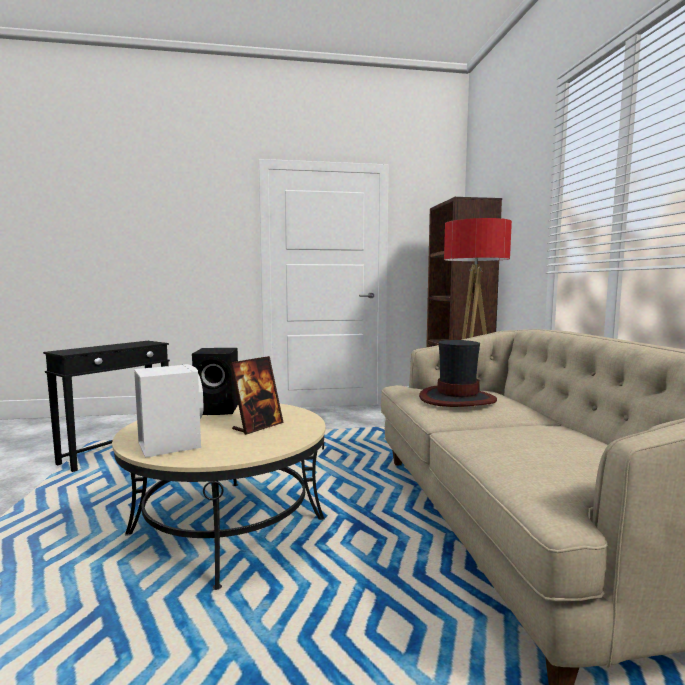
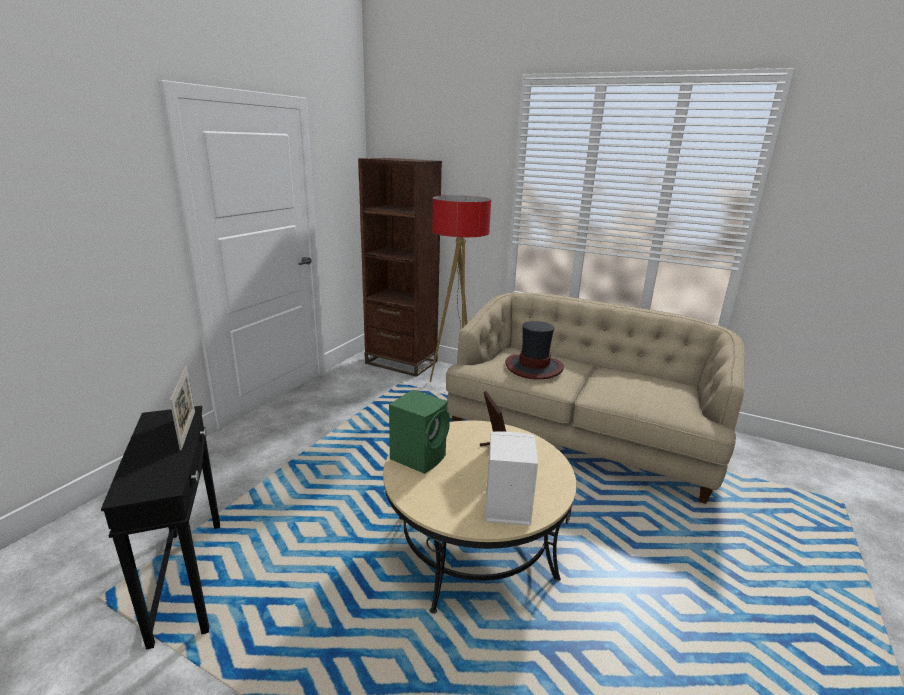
camera: 55 degrees left, 15 degrees up
black speaker [192,348,238,415] -> green speaker [389,390,450,474]
none -> picture frame [170,366,195,451]

